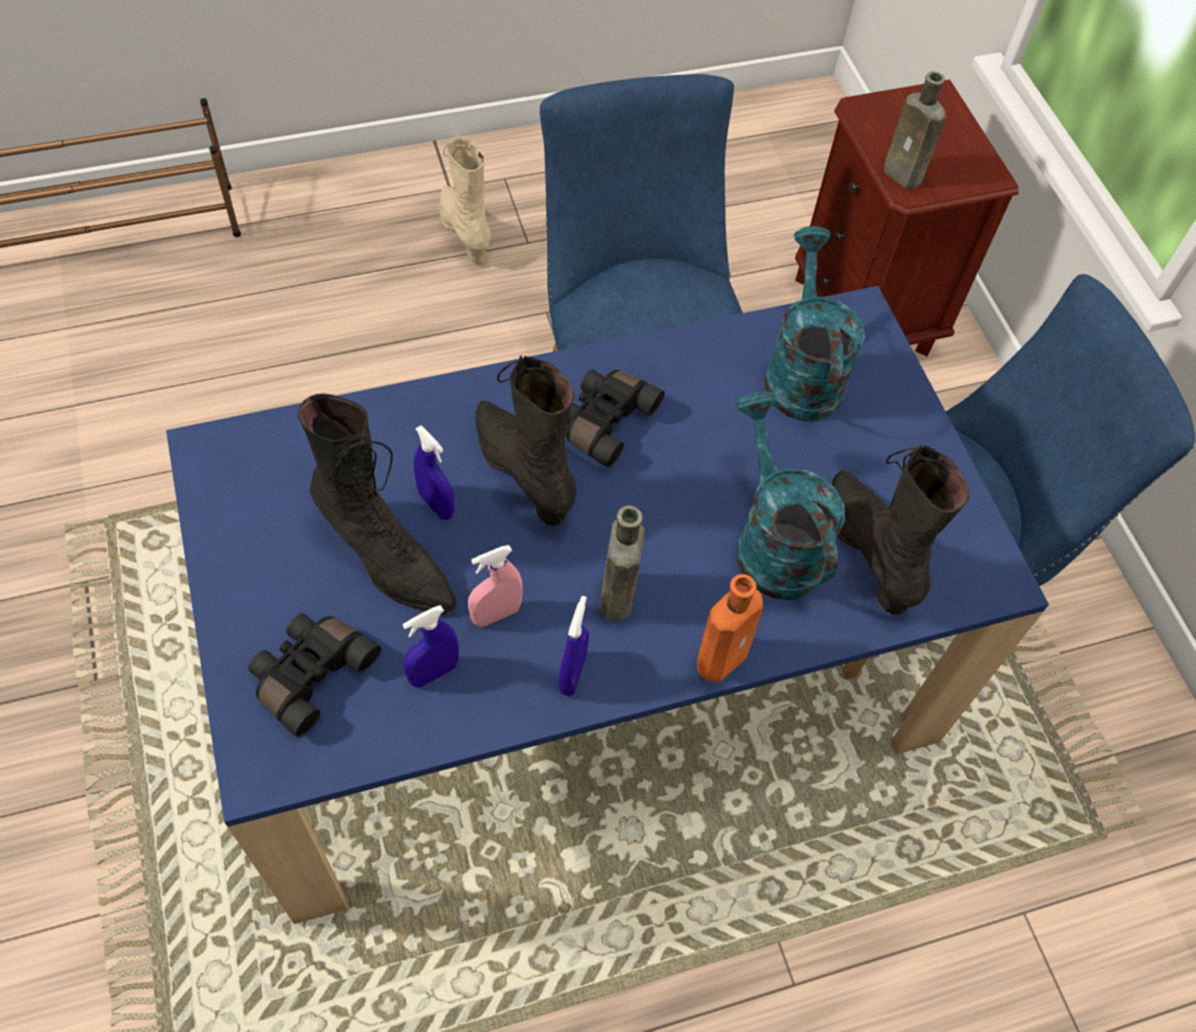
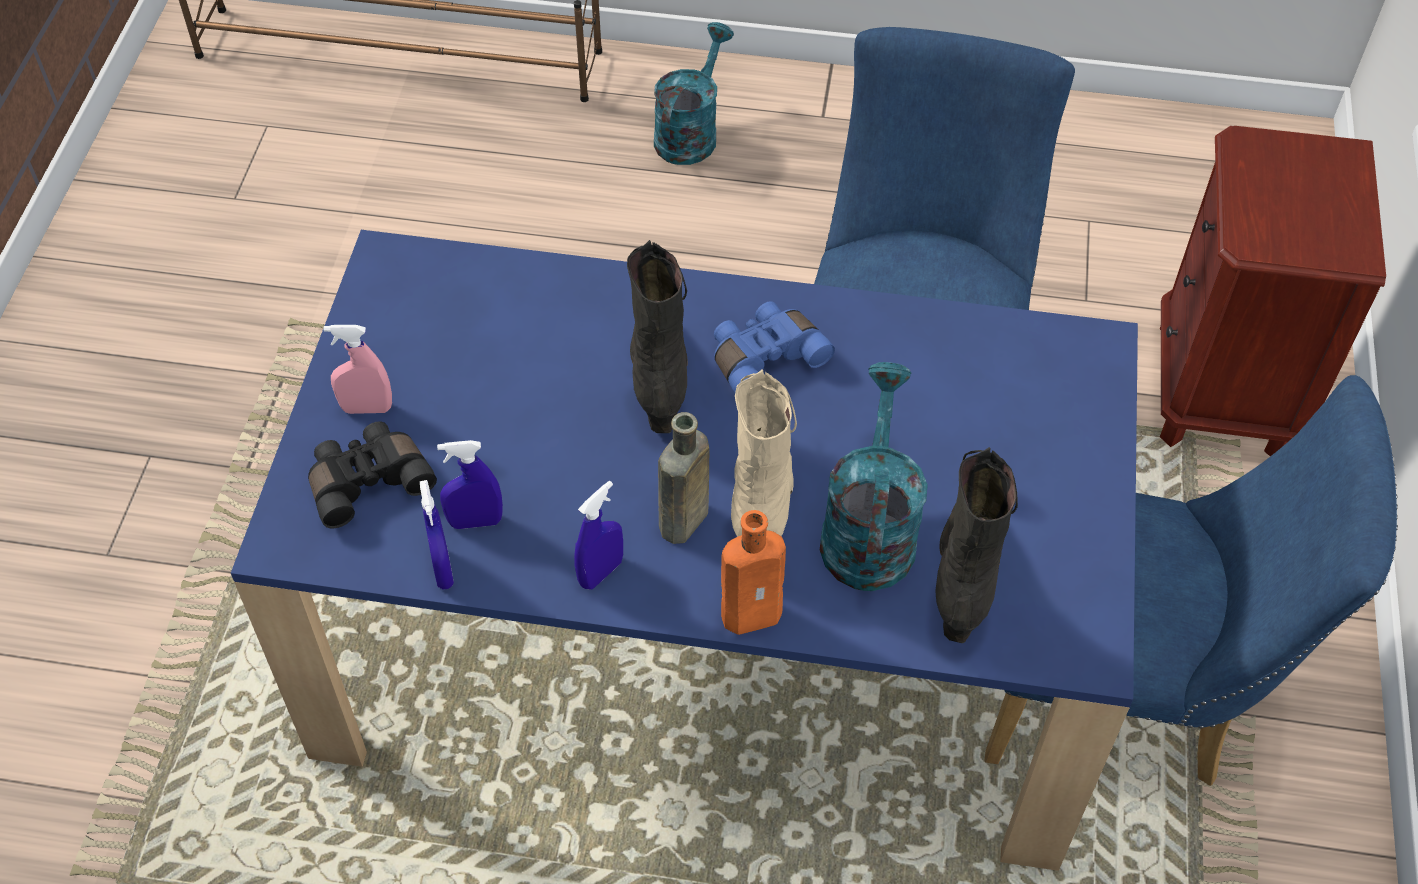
camera: 30 degrees right, 5 degrees down
black boot [298,393,456,615] -> none
blue spray bottle [414,425,455,520] -> blue spray bottle moved to [420,480,454,589]
beige boot [439,136,491,263] -> beige boot moved to [731,369,797,537]
pink spray bottle [468,545,523,627] -> pink spray bottle moved to [324,325,392,414]
black binoculars [566,369,665,468] -> blue binoculars [714,301,835,393]
turquoise watering can [764,226,865,422] -> turquoise watering can moved to [654,22,734,165]
brown bottle [884,71,946,189] -> none

